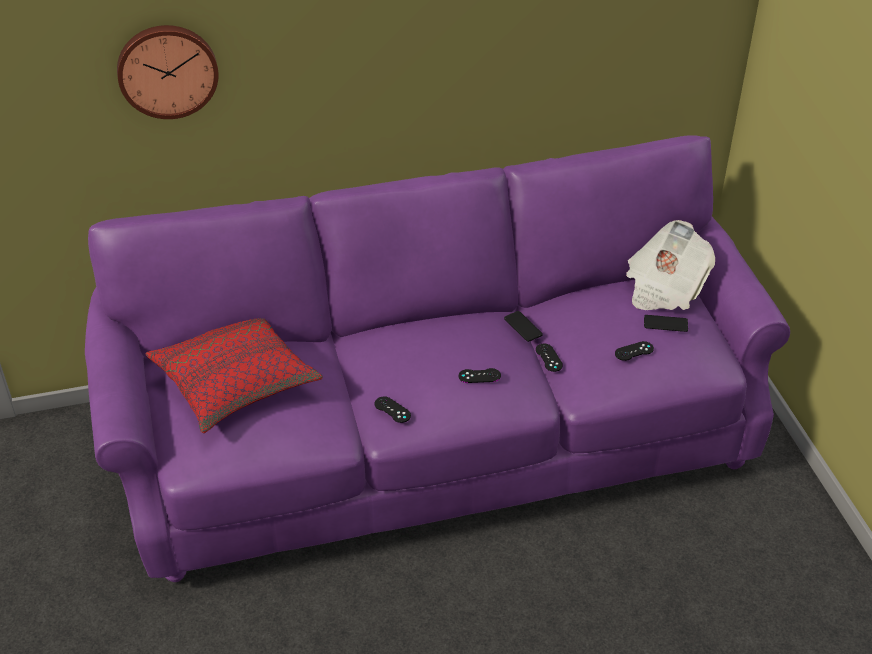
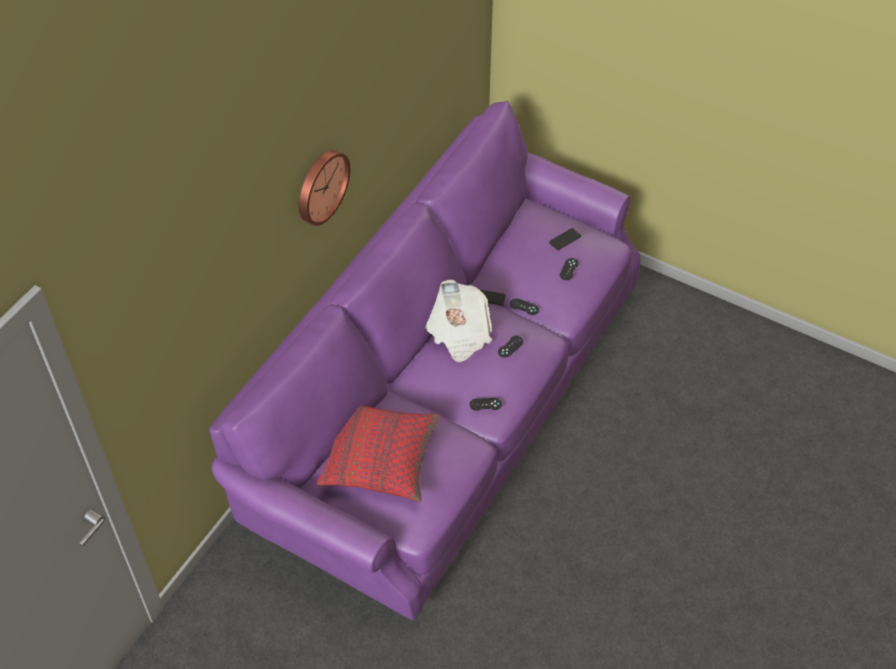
camera: 45 degrees left, 10 degrees up
wall clock [117,25,219,119] -> wall clock moved to [299,150,350,226]
newspaper [626,220,715,310] -> newspaper moved to [425,279,492,362]

